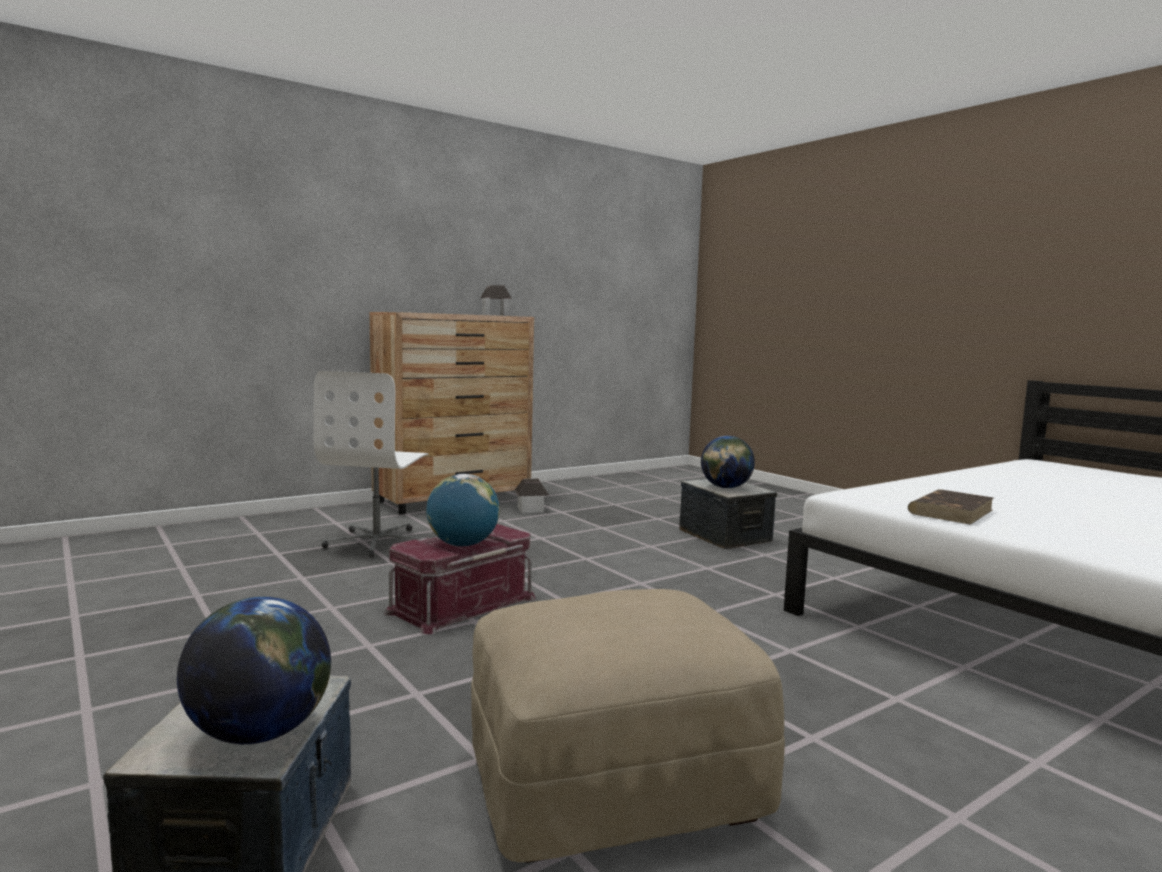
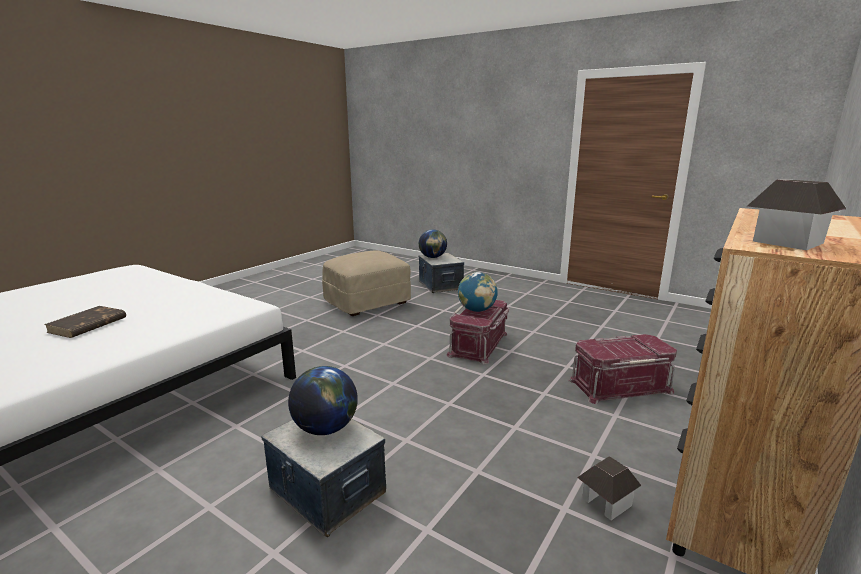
camera: 160 degrees right, 10 degrees up
white office chair [313,371,429,558] -> red storage box [569,334,677,404]
brown book [908,489,993,525] -> brown book moved to [44,306,126,338]

